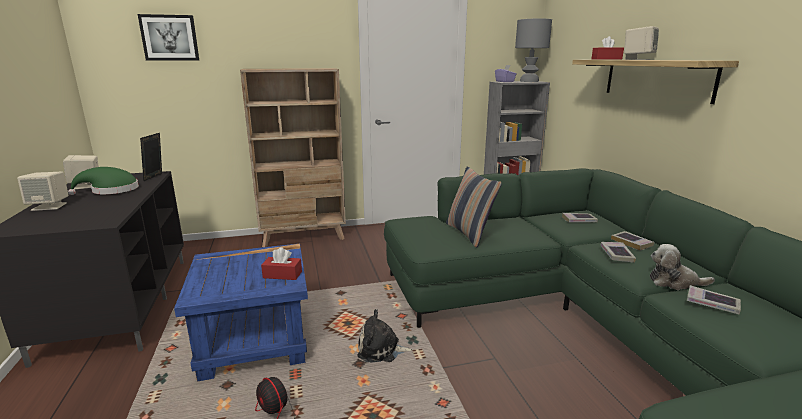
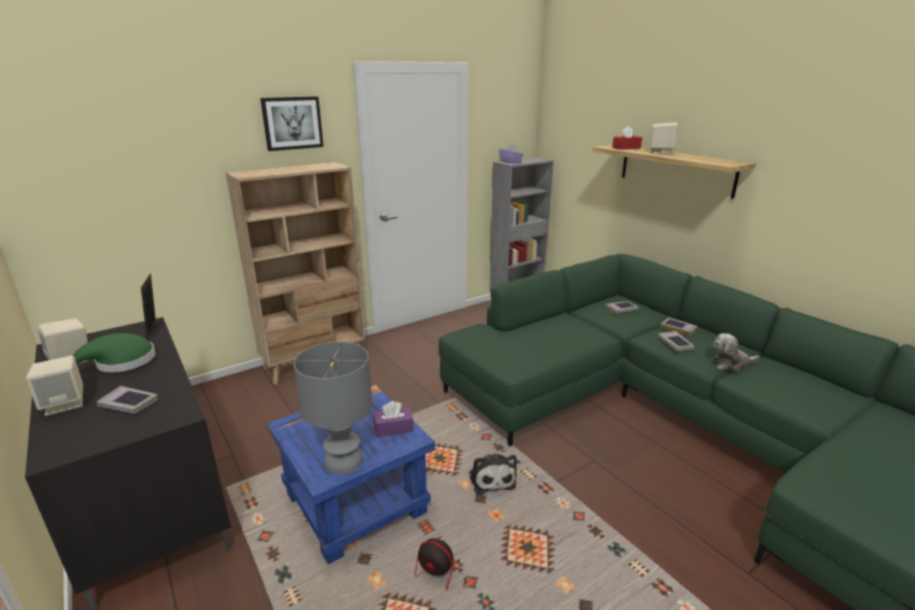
camera: 20 degrees left, 5 degrees up
picture [138,14,199,61] -> picture moved to [260,96,324,151]
red tissue box [261,247,302,280] -> purple tissue box [373,401,414,437]
plush toy [358,309,413,363] -> plush toy turned 90 degrees counterclockwise [469,454,517,495]
pillow [446,166,502,247] -> none
grey table lamp [515,18,552,82] -> grey table lamp moved to [294,342,372,475]
book [687,285,741,315] -> book moved to [97,386,158,414]

